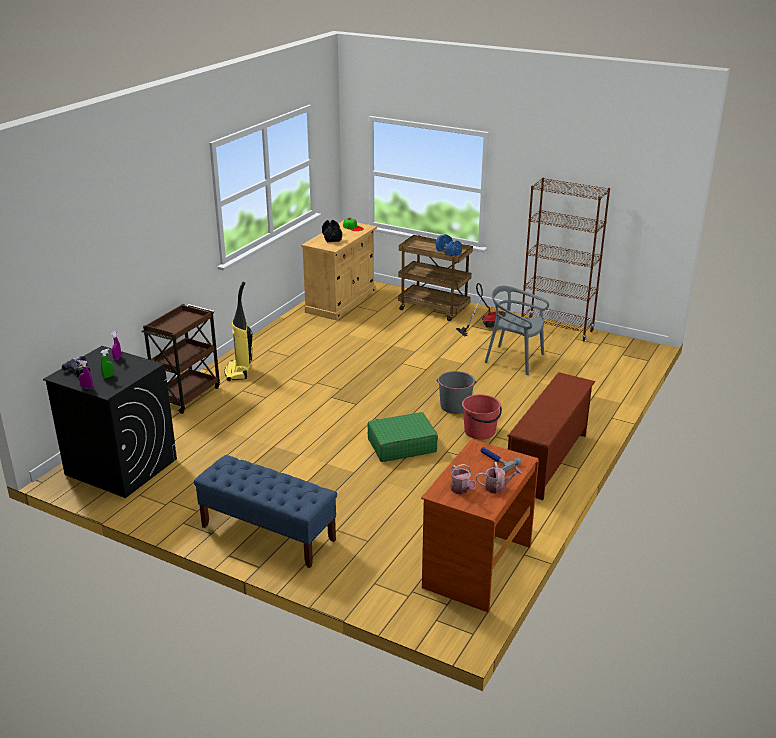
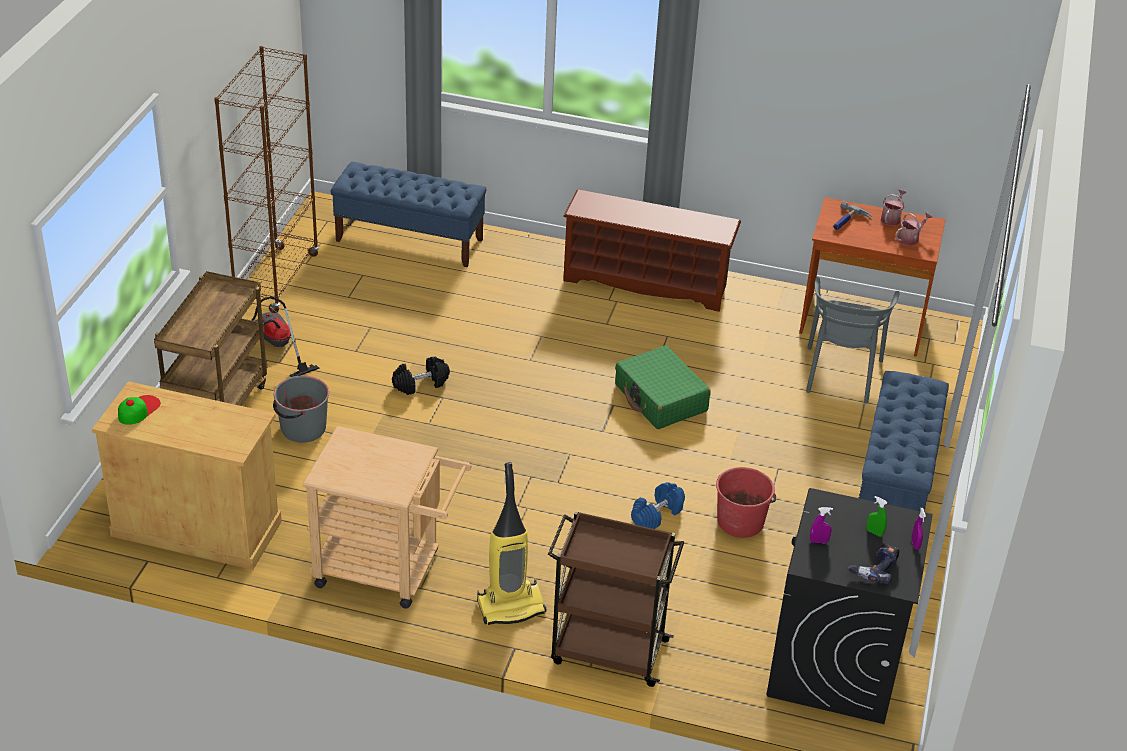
camera: 105 degrees left, 10 degrees up
black dumbbell [322,220,342,242] -> black dumbbell moved to [392,357,450,395]
blue dumbbell [436,234,462,256] -> blue dumbbell moved to [631,482,685,529]
grey bucket [437,371,476,414] -> grey bucket moved to [273,375,329,443]
red bucket [462,394,502,440] -> red bucket moved to [716,467,776,538]
watering can [476,462,522,494] -> watering can turned 45 degrees clockwise [881,189,907,226]
grey chair [485,286,549,375] -> grey chair moved to [806,277,900,403]
none -> beige cart [302,426,472,609]
none -> blue bench [331,162,487,267]

